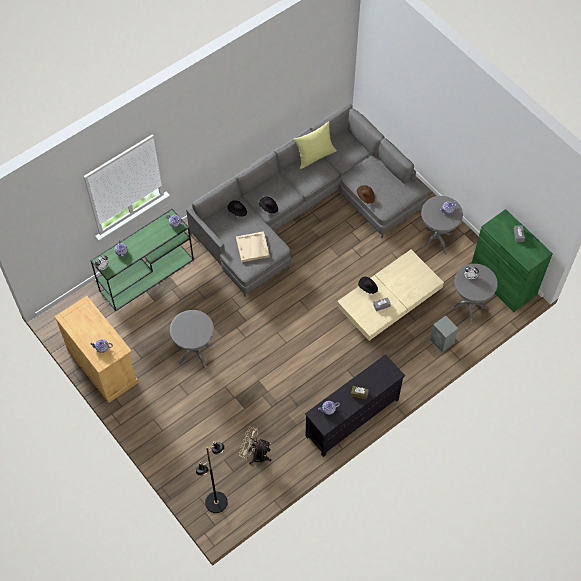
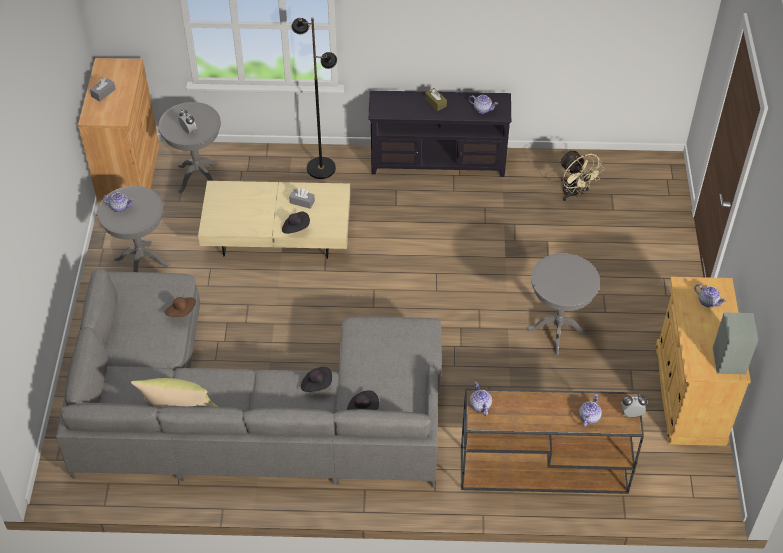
camera: 140 degrees left, 10 degrees down
green console table [90,209,194,311] -> brown console table [461,389,644,494]
black floor lamp [196,441,228,513] -> black floor lamp moved to [292,17,337,179]
beige tray [236,231,270,262] -> none
grey speaker [430,315,458,352] -> grey speaker moved to [713,312,758,374]
green cabinet [471,209,553,312] -> brown cabinet [78,58,159,206]

